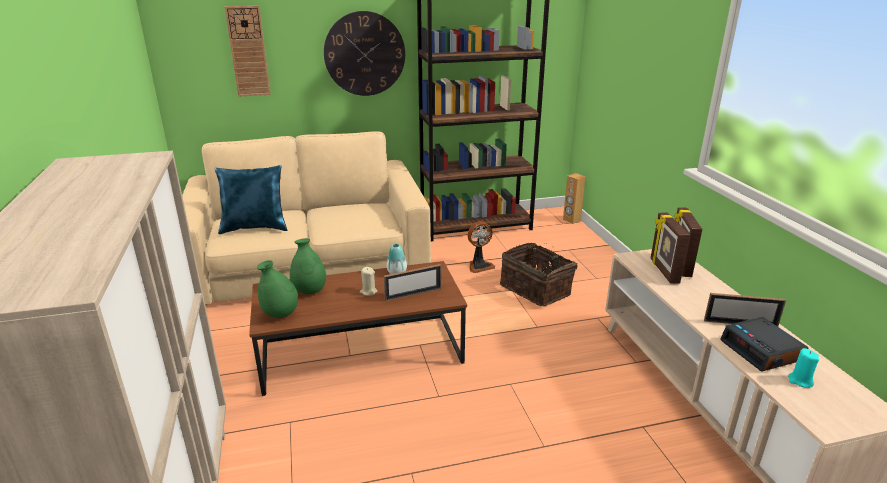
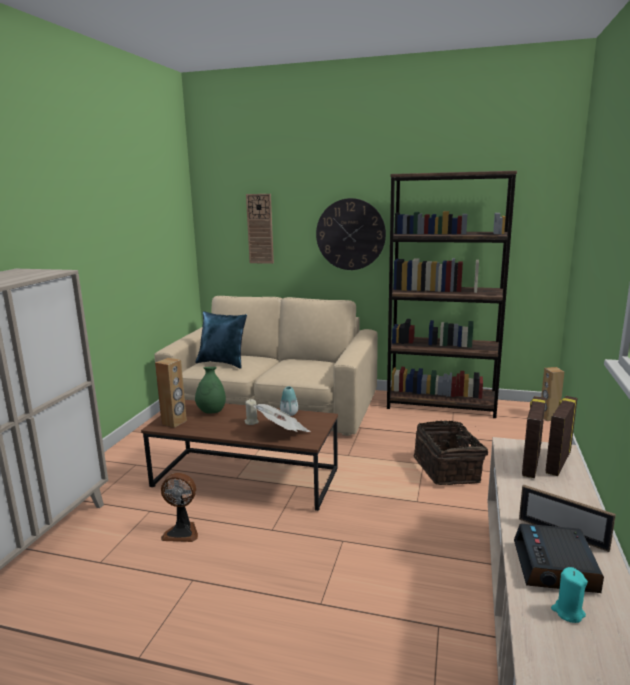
camera: 30 degrees right, 10 degrees down
green vase [257,260,298,318] -> brown speaker [155,358,187,428]
picture frame [384,264,441,301] -> newspaper [253,404,311,432]
fan [467,221,495,273] -> fan moved to [161,473,198,542]

